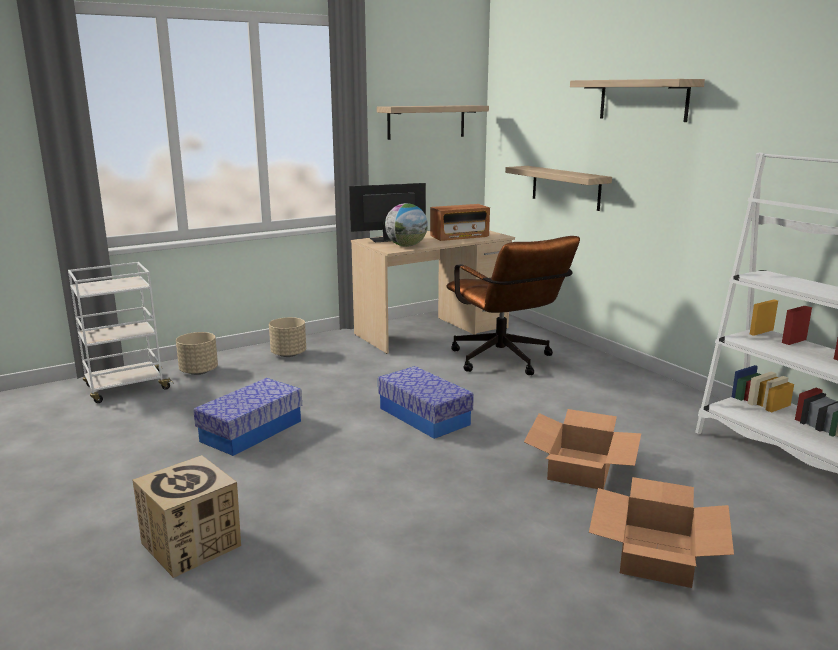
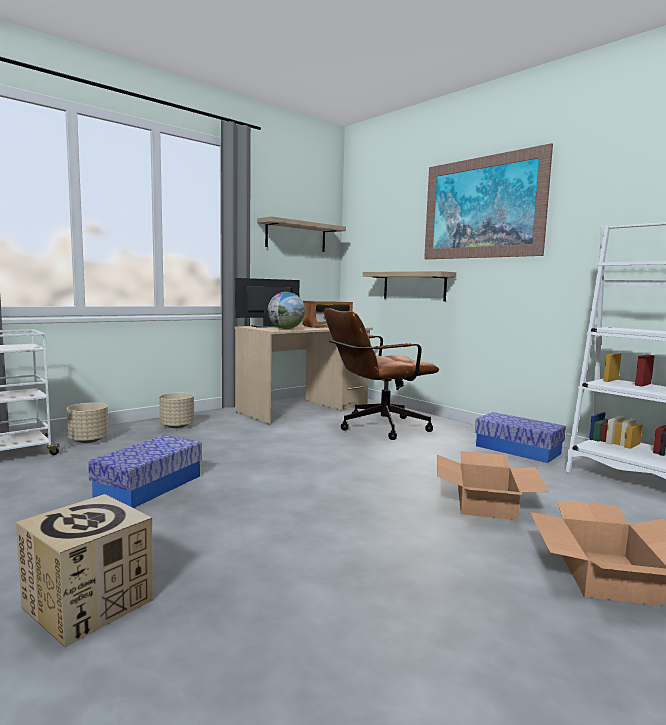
camera: 10 degrees left, 10 degrees down
storage box [378,366,474,439] -> storage box moved to [475,412,566,463]
brown office chair [446,236,580,375] -> brown office chair turned 105 degrees clockwise [324,308,439,440]
shelf [570,79,705,122] -> picture [424,143,553,259]

